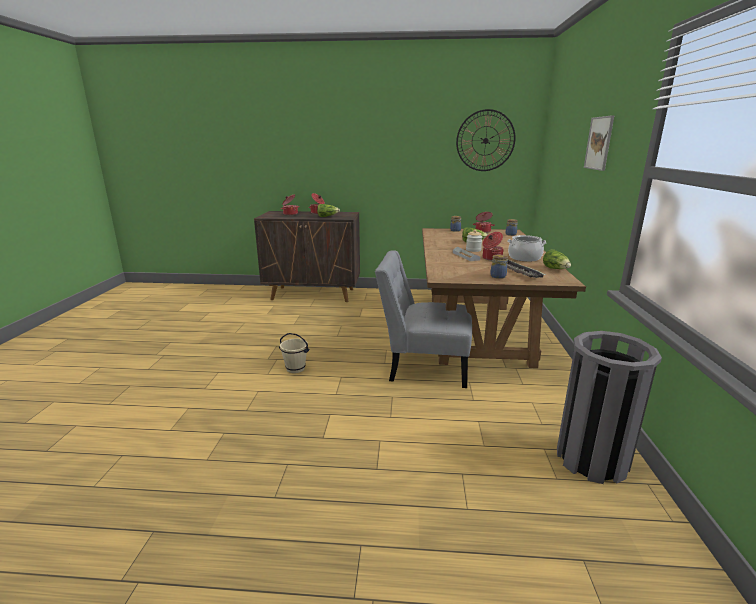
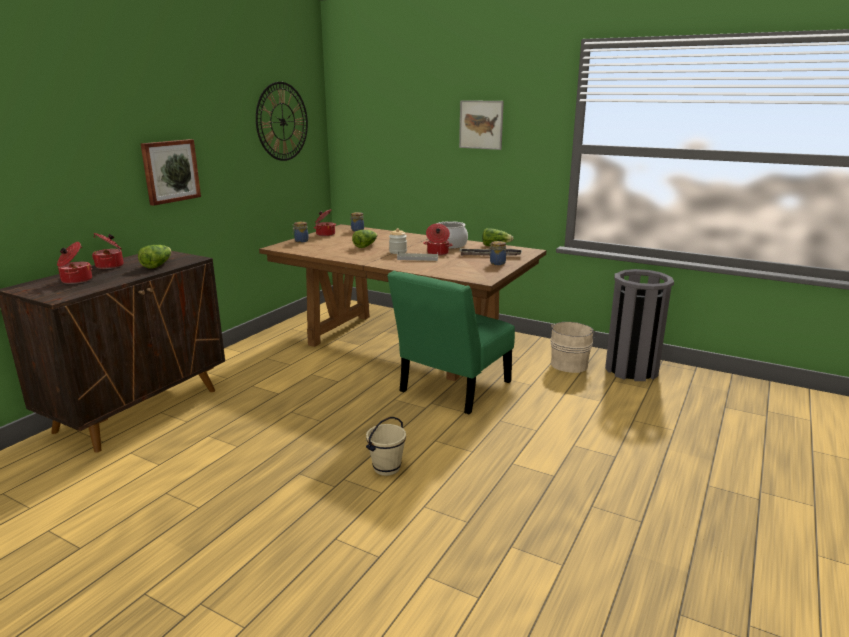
camera: 65 degrees left, 0 degrees up
grey chair [375,250,472,388] -> green chair [387,271,515,414]
none -> picture [141,139,201,206]
none -> beige bucket [550,322,597,373]

